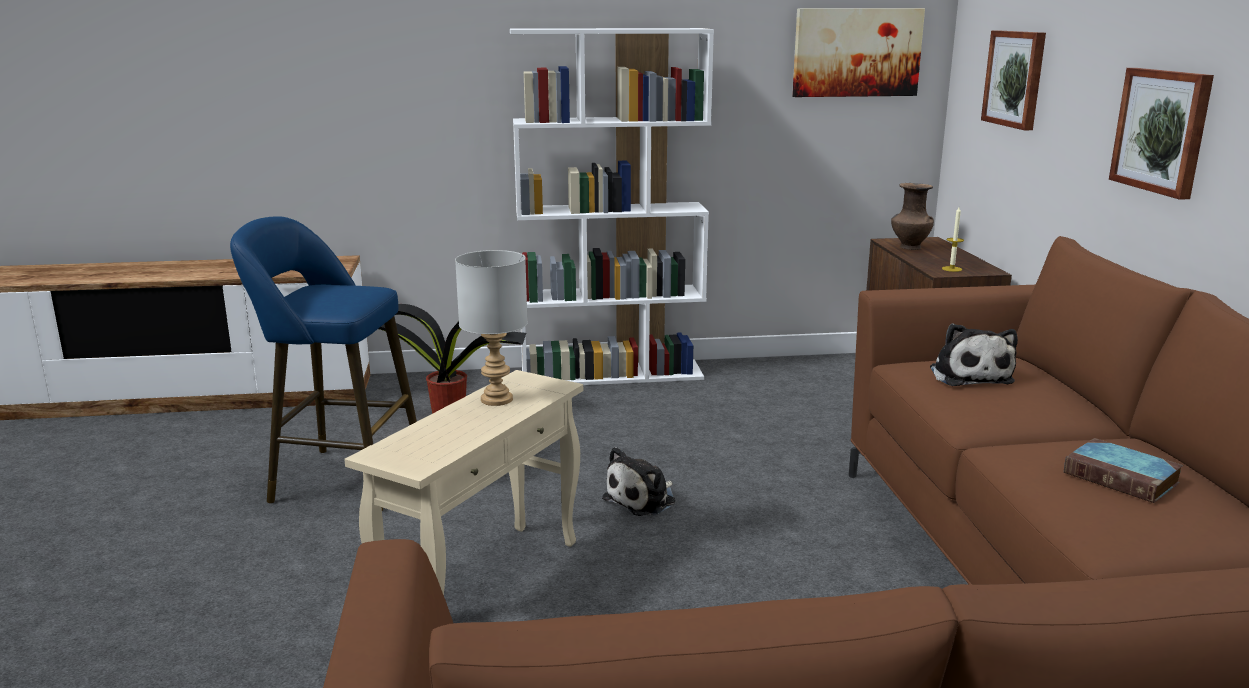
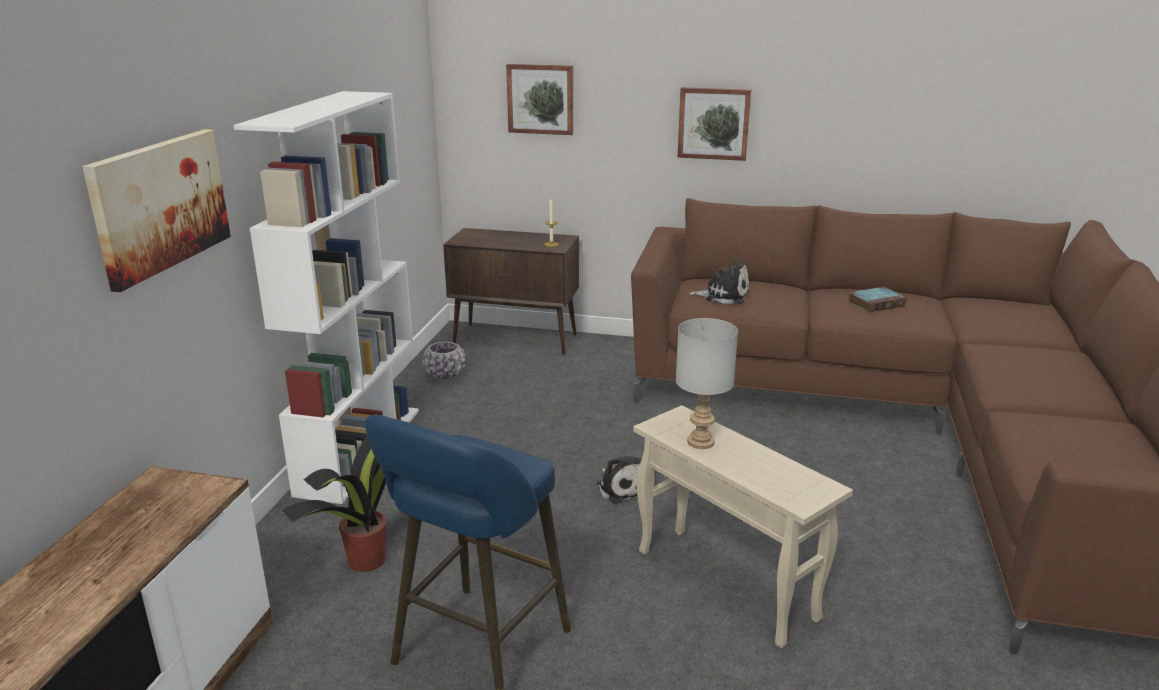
camera: 70 degrees left, 5 degrees up
picture [792,8,925,97] -> picture moved to [82,129,231,292]
brown vase [891,183,934,250] -> none
none -> purple planter [422,341,466,379]

